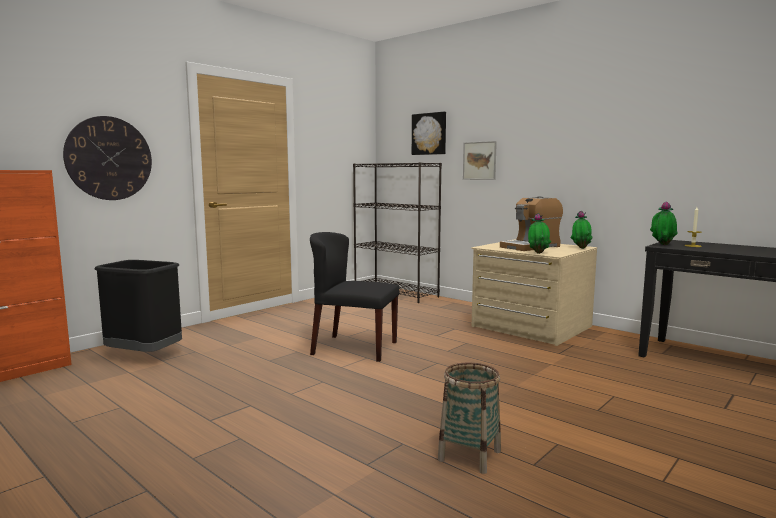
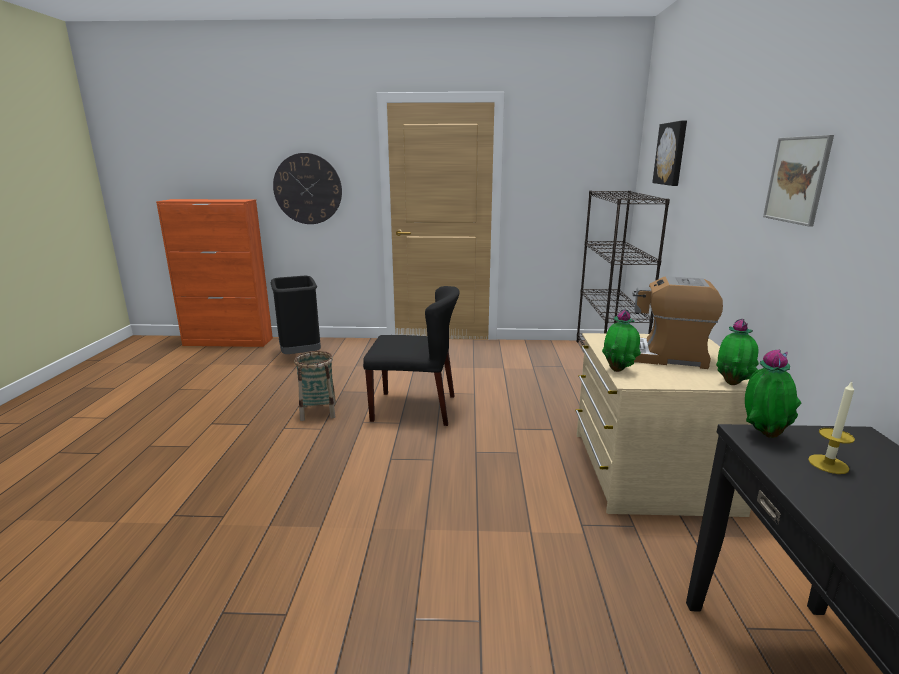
camera: 50 degrees right, 10 degrees up
black chair [310,232,400,362] -> black chair turned 120 degrees clockwise [363,286,460,426]
basket [438,362,501,474] -> basket moved to [294,351,336,421]
picture [463,141,497,180] -> picture moved to [763,135,834,227]

